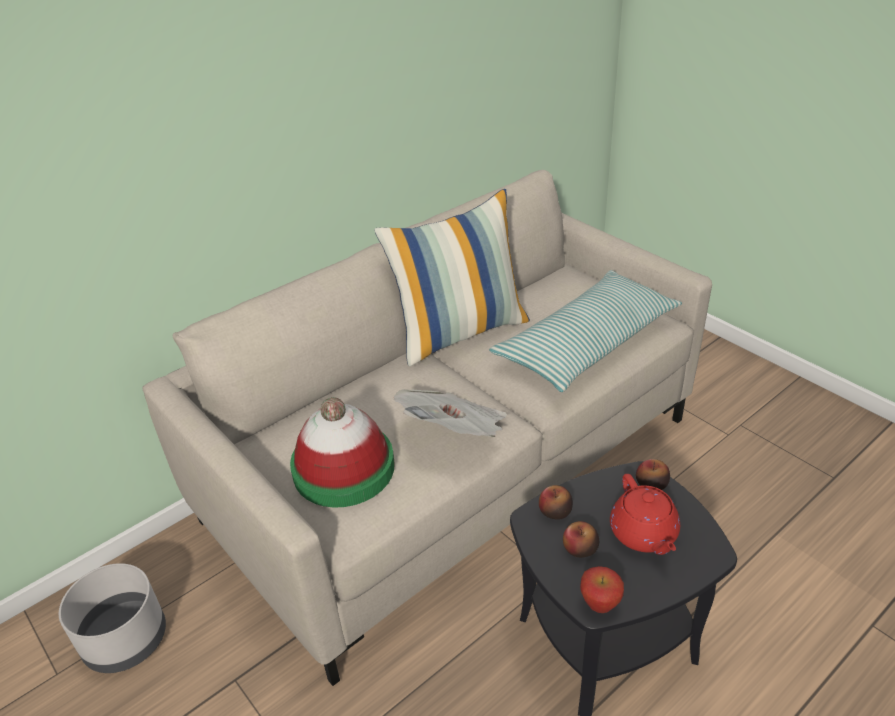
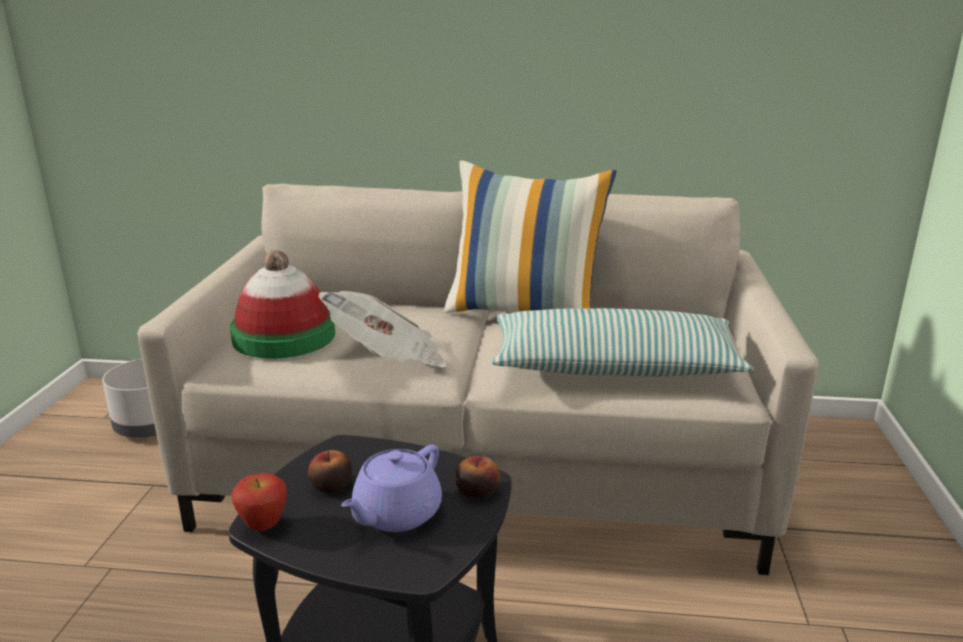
camera: 45 degrees right, 15 degrees down
apple [539,485,573,520] -> none
red teapot [610,474,680,555] -> purple teapot [341,445,442,532]

